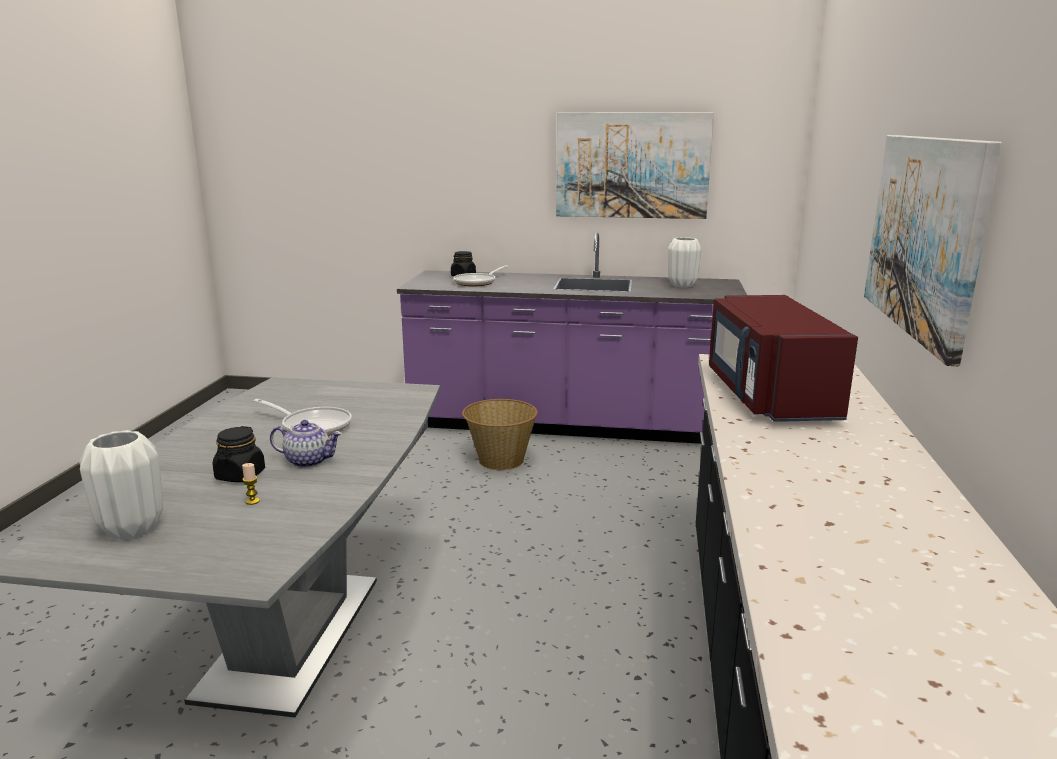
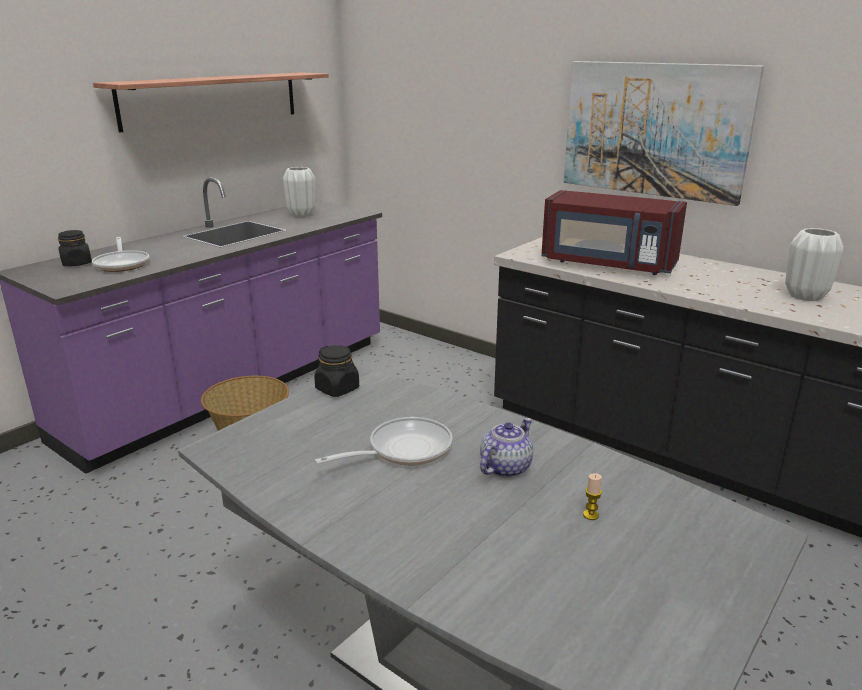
camera: 60 degrees left, 5 degrees up
white vase [79,430,163,540] -> white vase moved to [785,228,844,301]
black jar [212,426,265,482] -> black jar moved to [314,345,359,397]
picture [556,112,714,219] -> shelf [93,72,329,133]

